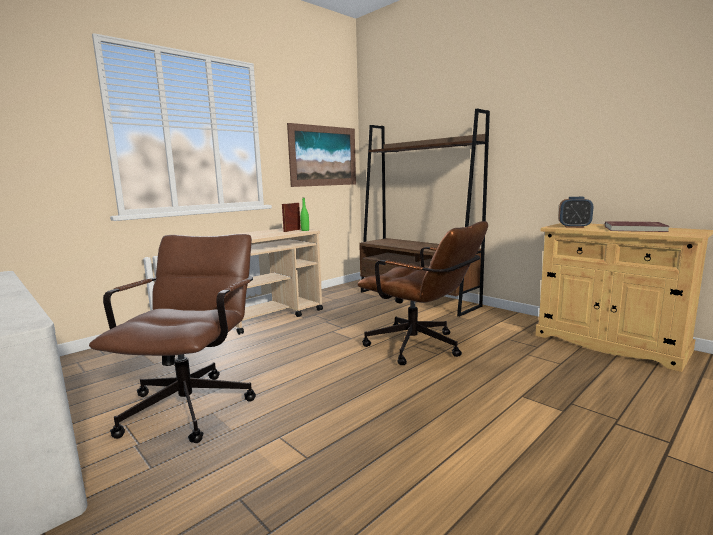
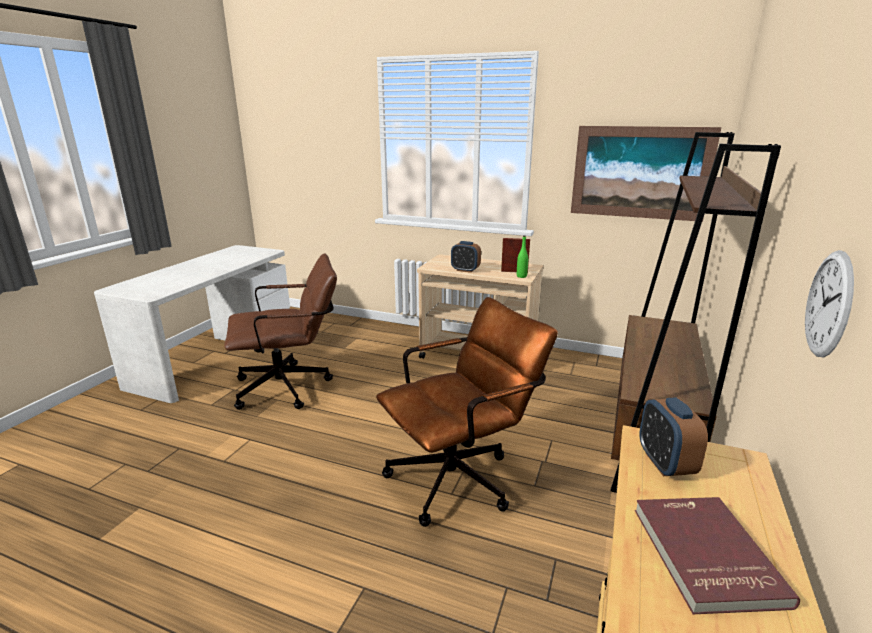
camera: 65 degrees right, 10 degrees up
brown office chair [358,221,488,365] -> brown office chair turned 135 degrees counterclockwise [376,297,558,527]
none -> alarm clock [451,241,481,273]
none -> wall clock [805,250,854,357]

